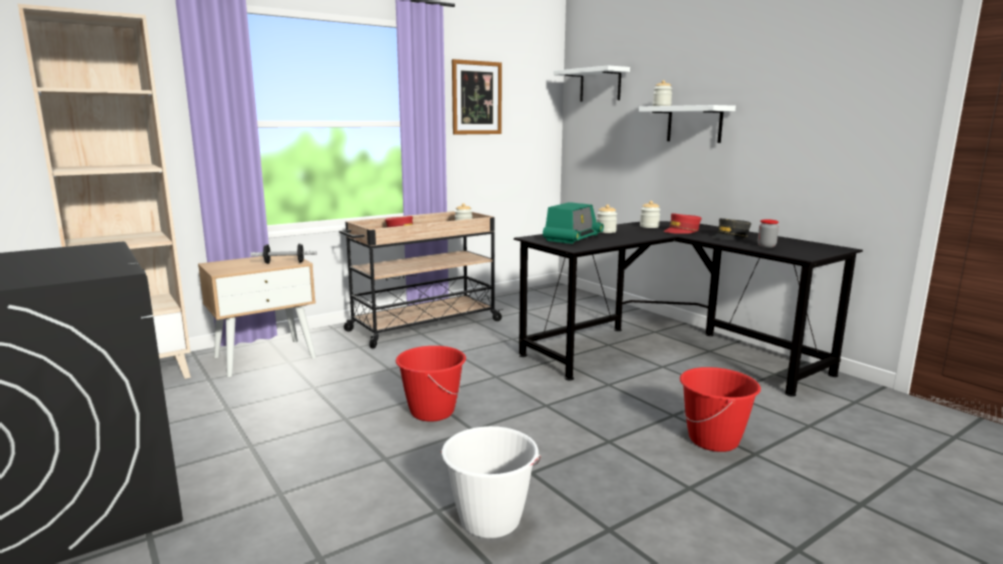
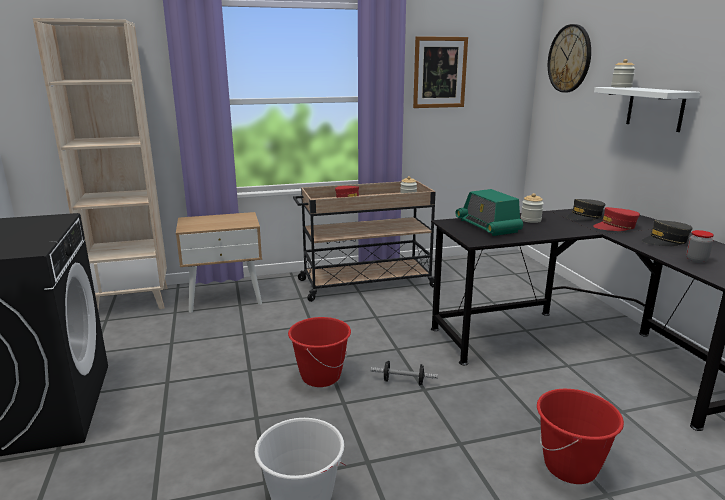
camera: 20 degrees right, 5 degrees up
dumbbell [250,244,316,264] -> dumbbell moved to [371,361,438,385]
radio [543,202,604,244] -> radio turned 105 degrees clockwise [455,189,523,236]
white shelf [553,65,630,102] -> wall clock [548,24,591,92]
jar [640,201,660,228] -> grey cap [566,199,605,221]

